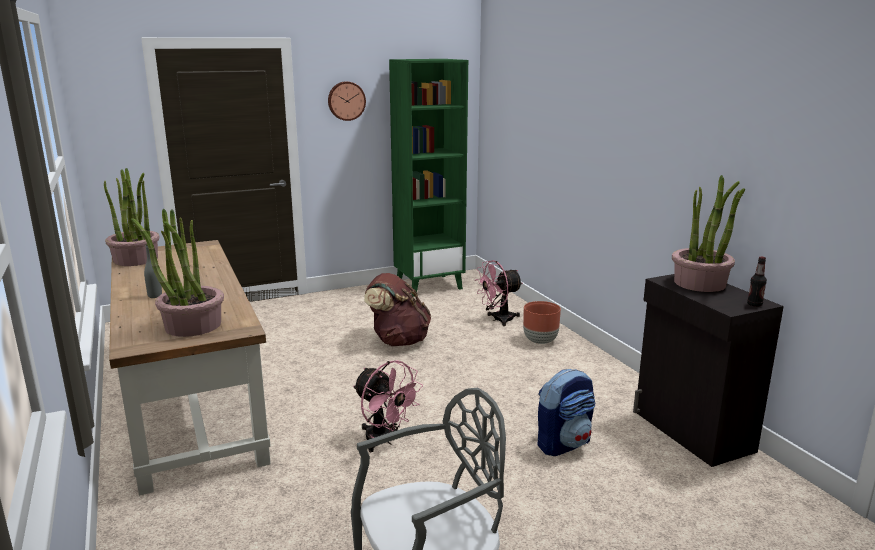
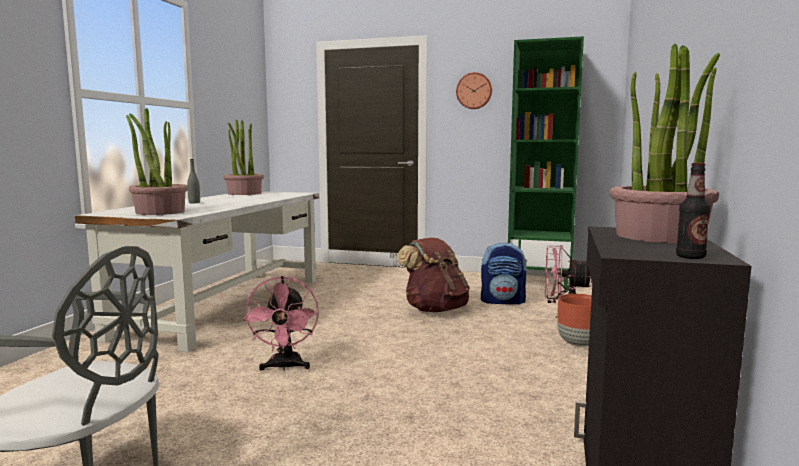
camera: 40 degrees right, 10 degrees down
brown desk [109,240,271,496] -> white desk [75,191,319,352]
backpack [537,369,596,456] -> backpack moved to [481,242,527,305]

